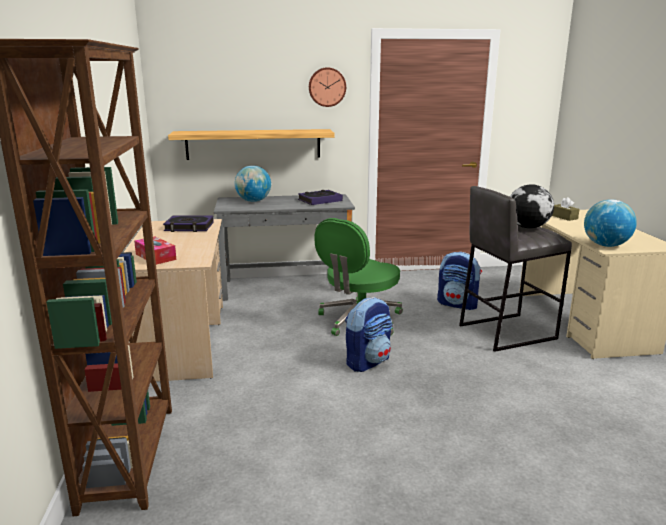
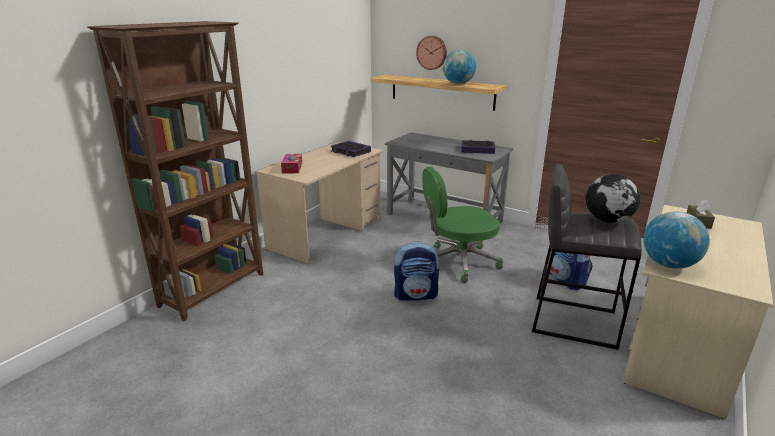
camera: 40 degrees right, 5 degrees up
globe [235,165,271,202] -> globe moved to [443,50,476,84]
wall clock [309,68,346,107] -> wall clock moved to [416,36,447,70]

